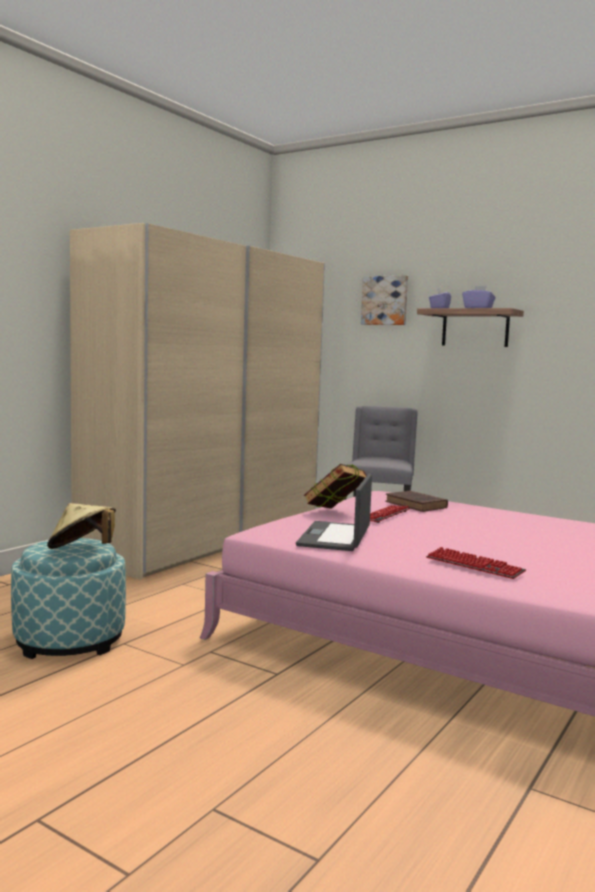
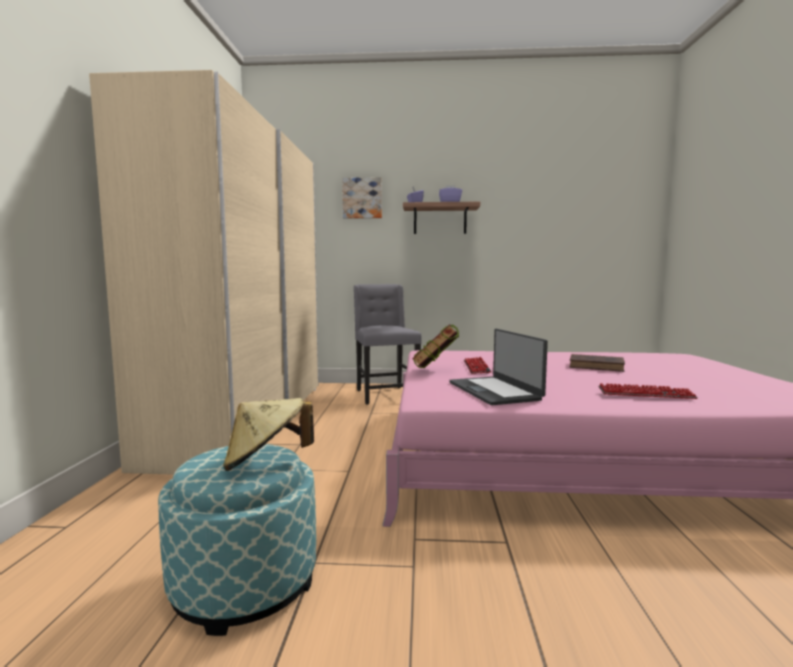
camera: 30 degrees left, 0 degrees up
brown book [385,491,448,512] -> brown book moved to [569,354,625,372]

